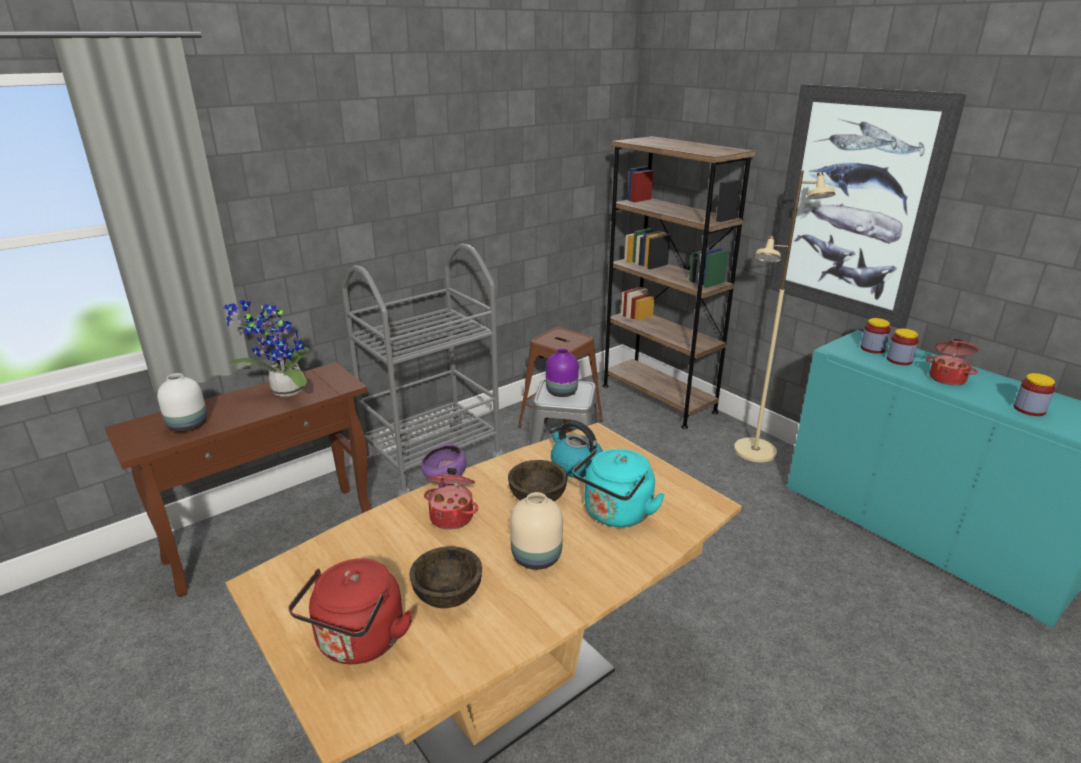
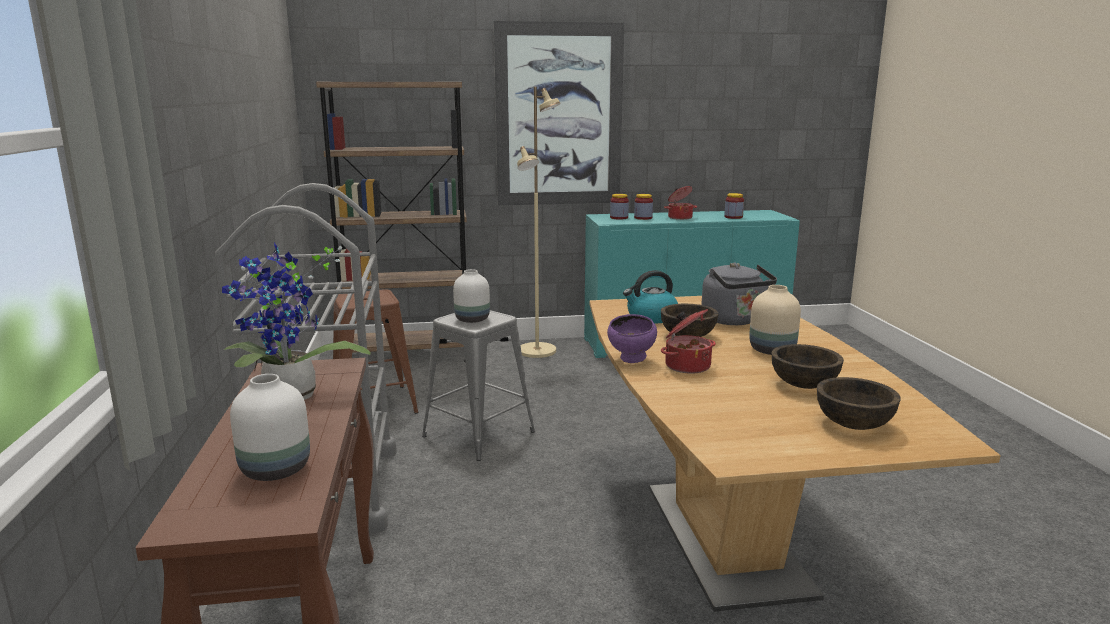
camera: 60 degrees left, 10 degrees down
red kettle [288,558,413,664] -> brown bowl [817,377,901,430]
purple vase [546,348,579,397] -> white vase [453,269,490,323]
turquoise kettle [573,449,665,527] -> grey kettle [701,262,777,325]

